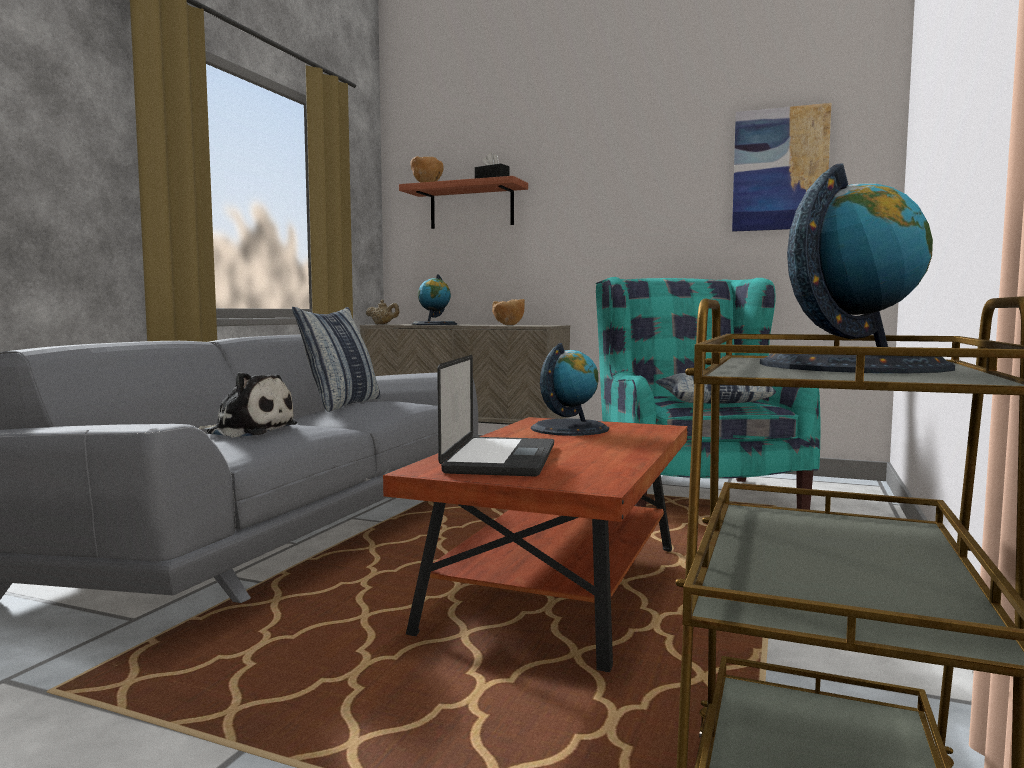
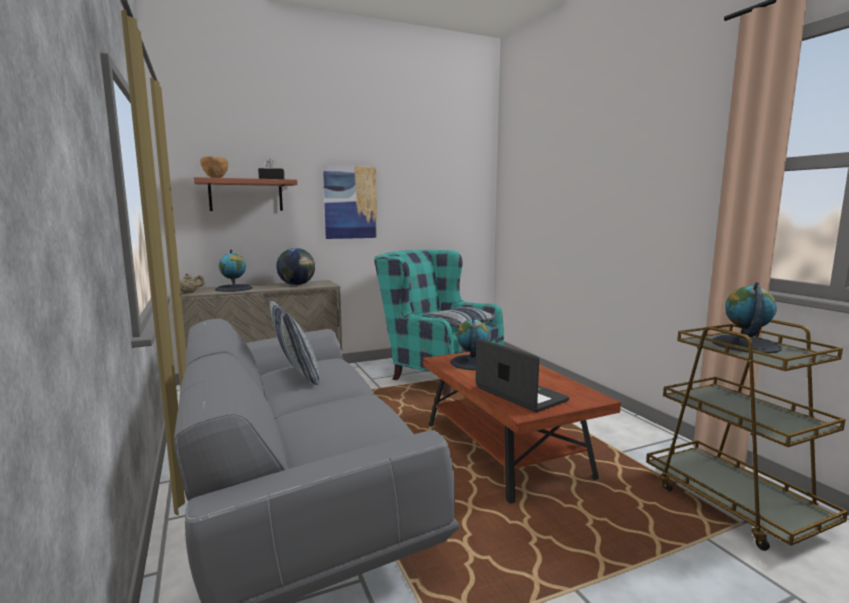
camera: 45 degrees left, 5 degrees up
plush toy [198,372,297,437] -> none
brown bowl [492,299,525,325] -> globe [276,248,315,285]
picture [732,103,831,232] -> picture moved to [323,165,377,239]

